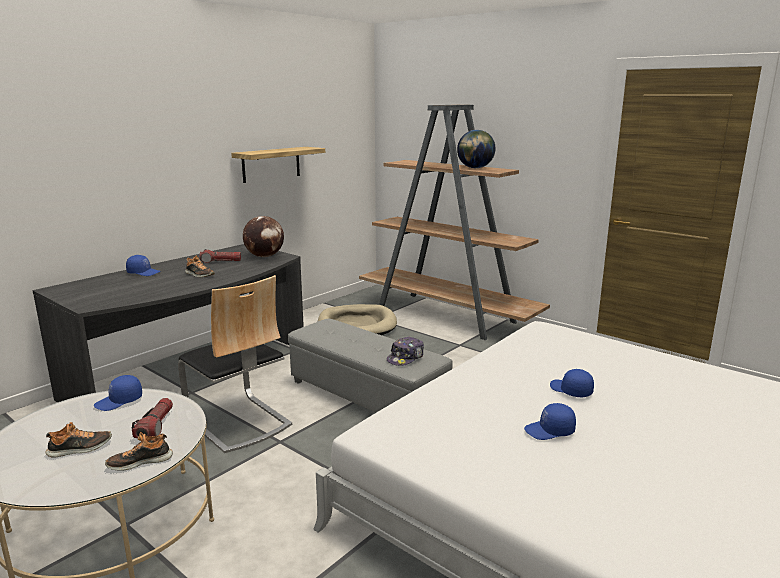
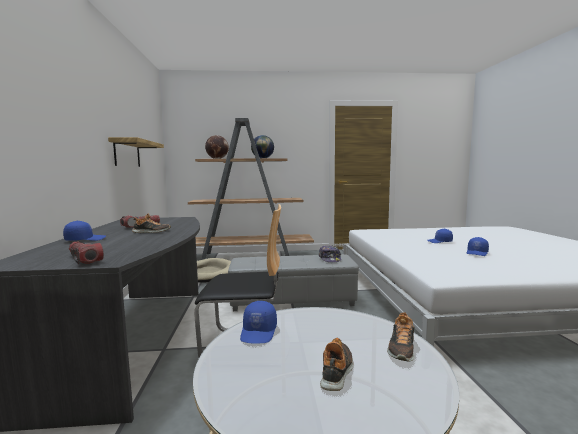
camera: 45 degrees left, 10 degrees down
flashlight [131,398,173,439] -> flashlight moved to [69,241,104,264]
globe [243,216,284,257] -> globe moved to [205,135,229,159]

